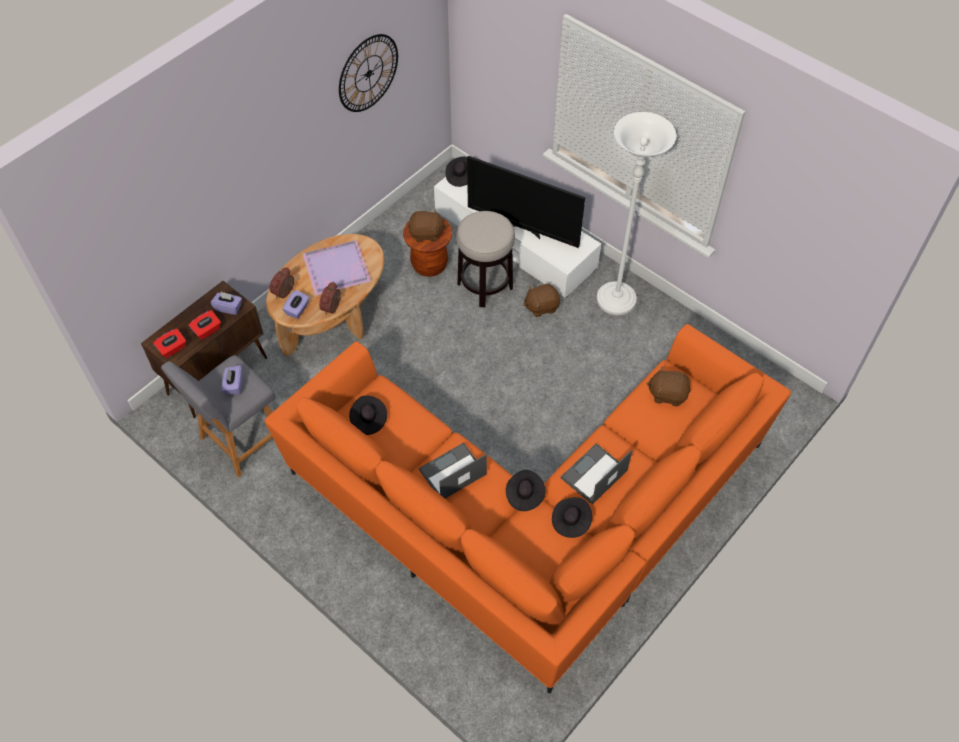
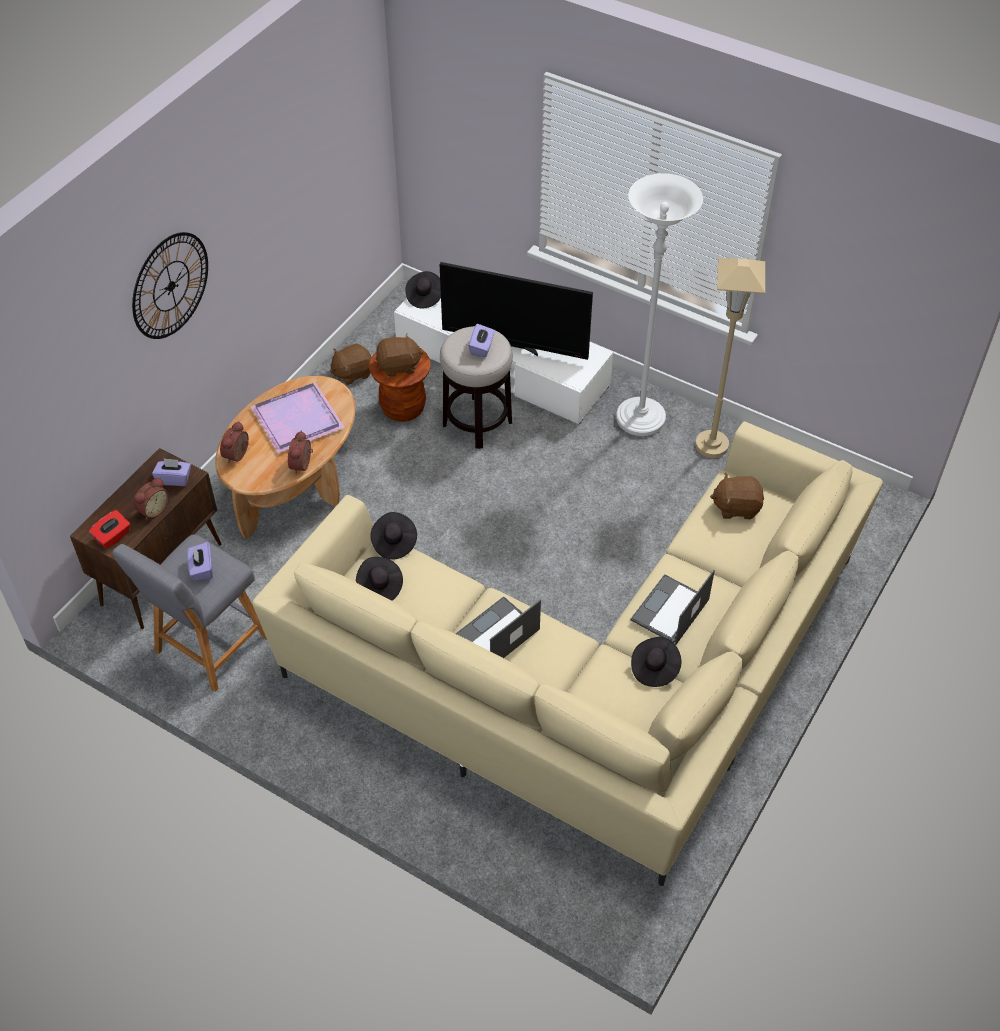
camera: 10 degrees left, 5 degrees down
red tissue box [189,310,221,340] -> alarm clock [133,478,169,520]
orange sofa [265,324,791,694] -> beige sofa [252,422,883,886]
purple tissue box [283,290,309,319] -> purple tissue box moved to [469,324,495,357]
wall clock [339,34,398,112] -> wall clock moved to [132,232,208,339]
black hat [506,470,545,511] -> black hat moved to [370,512,417,560]
brown plush toy [523,284,560,317] -> brown plush toy moved to [330,344,371,385]
none -> beige floor lamp [695,258,765,458]

